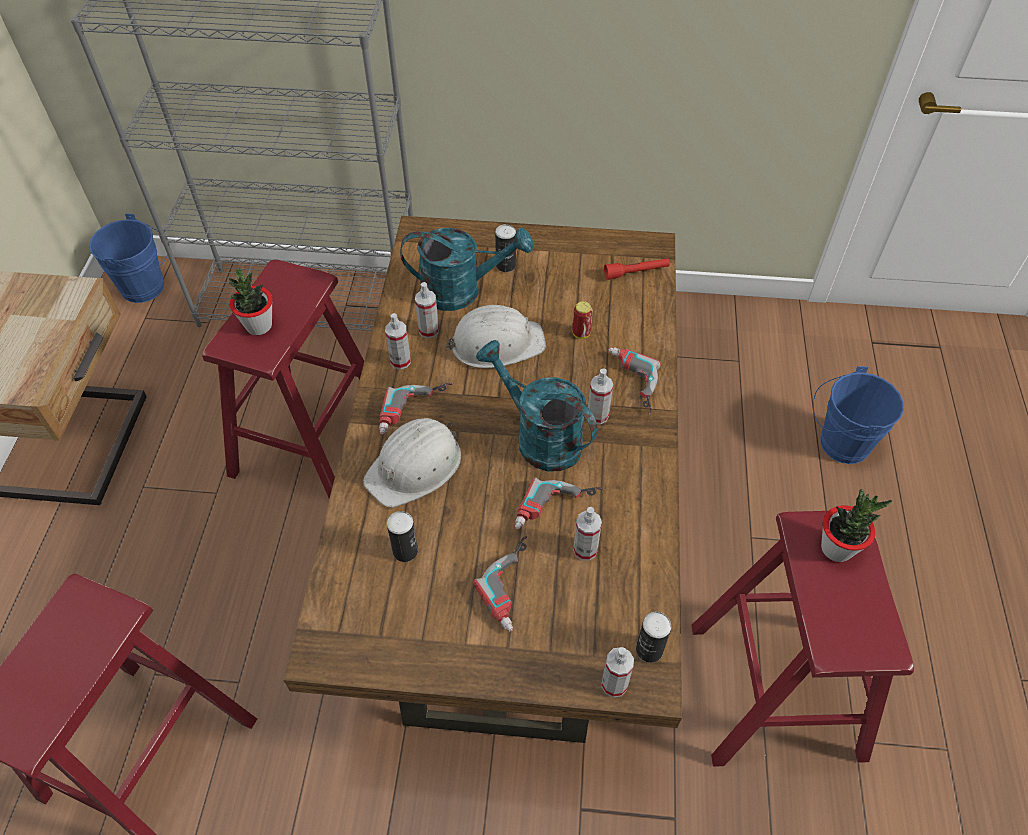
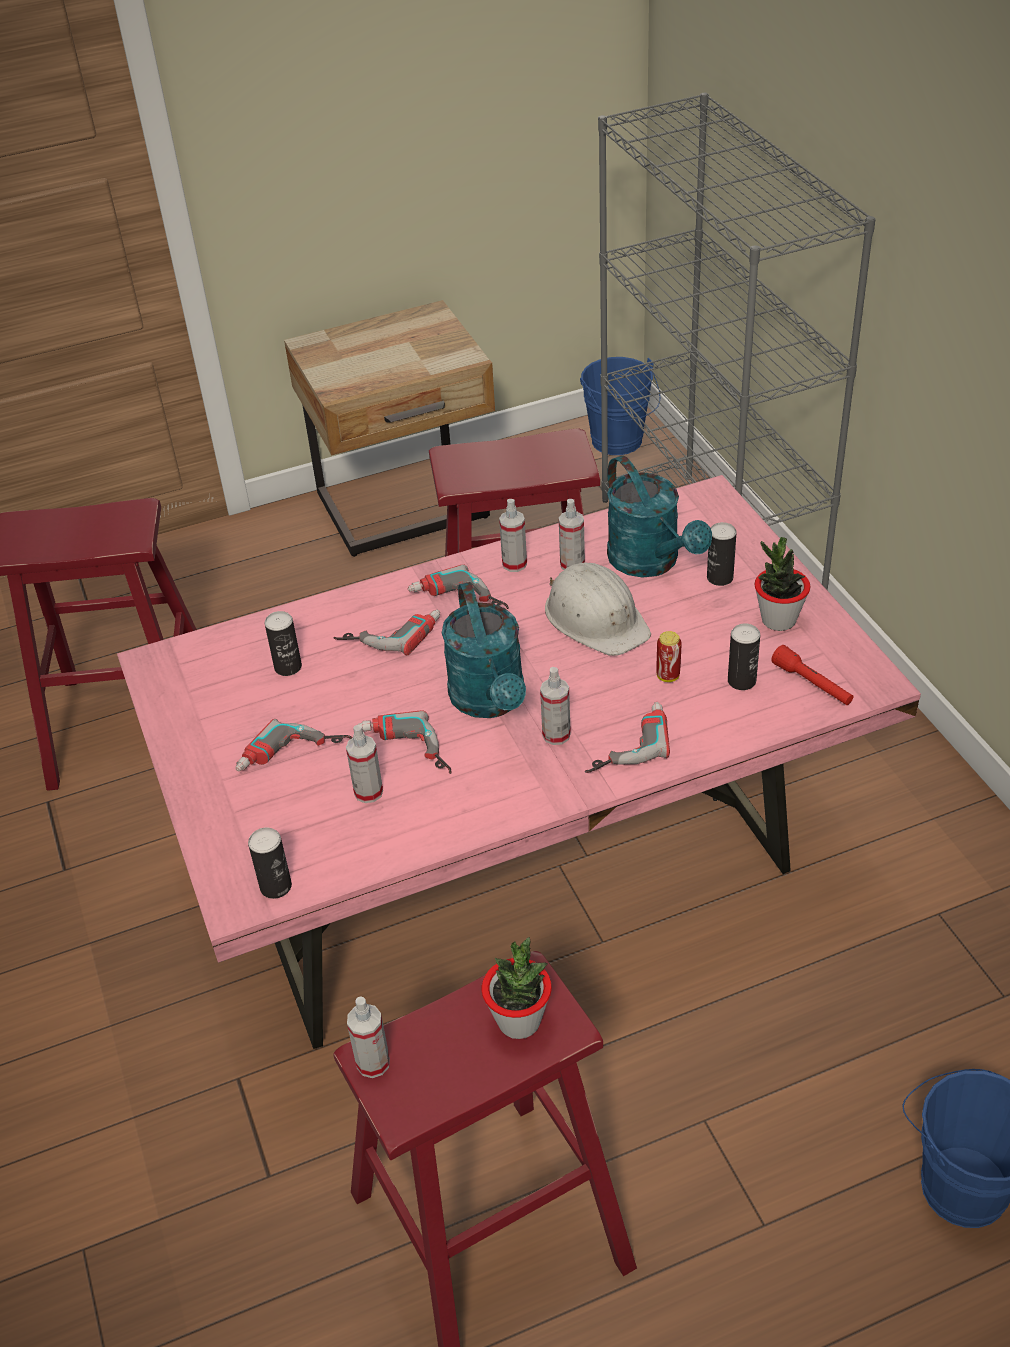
camera: 65 degrees right, 10 degrees down
potted plant [229,268,273,335] -> potted plant moved to [755,537,810,631]
brown dining table [283,216,682,743] -> pink dining table [117,475,921,1049]
white hard hat [363,418,461,508] -> power drill [333,610,440,655]
turquoise watering can [476,340,598,472] -> turquoise watering can turned 150 degrees clockwise [442,582,526,718]
spray bottle [601,647,634,697] -> spray bottle moved to [347,996,390,1078]
none -> can [728,623,760,690]

